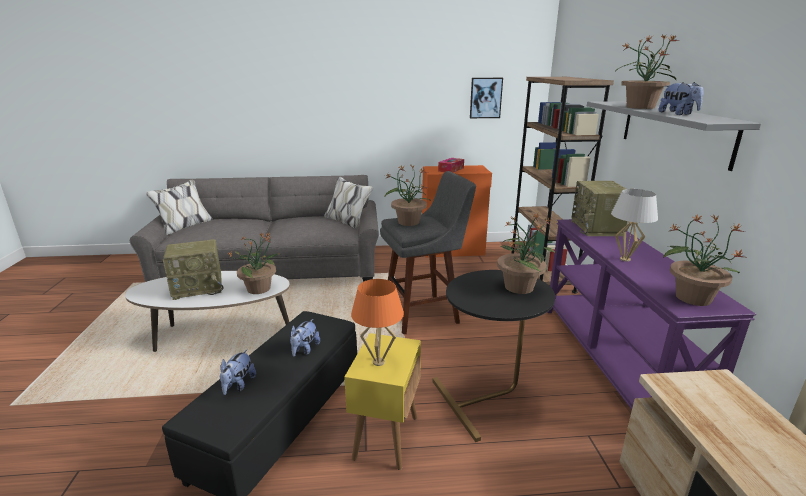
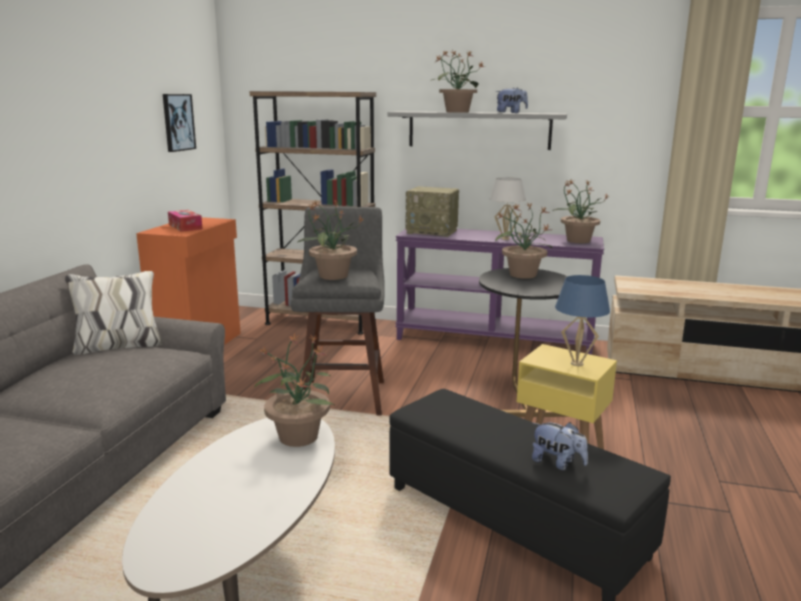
camera: 70 degrees left, 5 degrees down
radio [163,239,223,300] -> none
plush toy [290,319,320,357] -> none
orange table lamp [351,279,404,366] -> blue table lamp [555,275,610,366]

